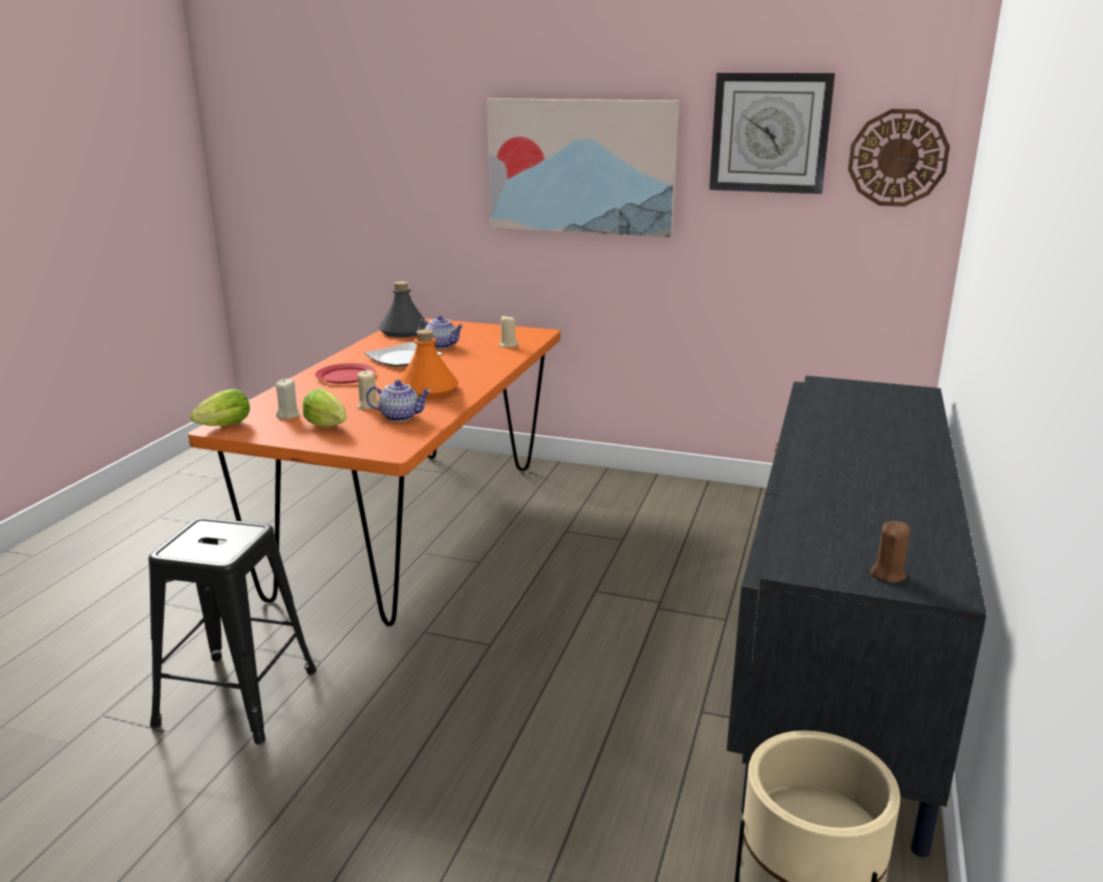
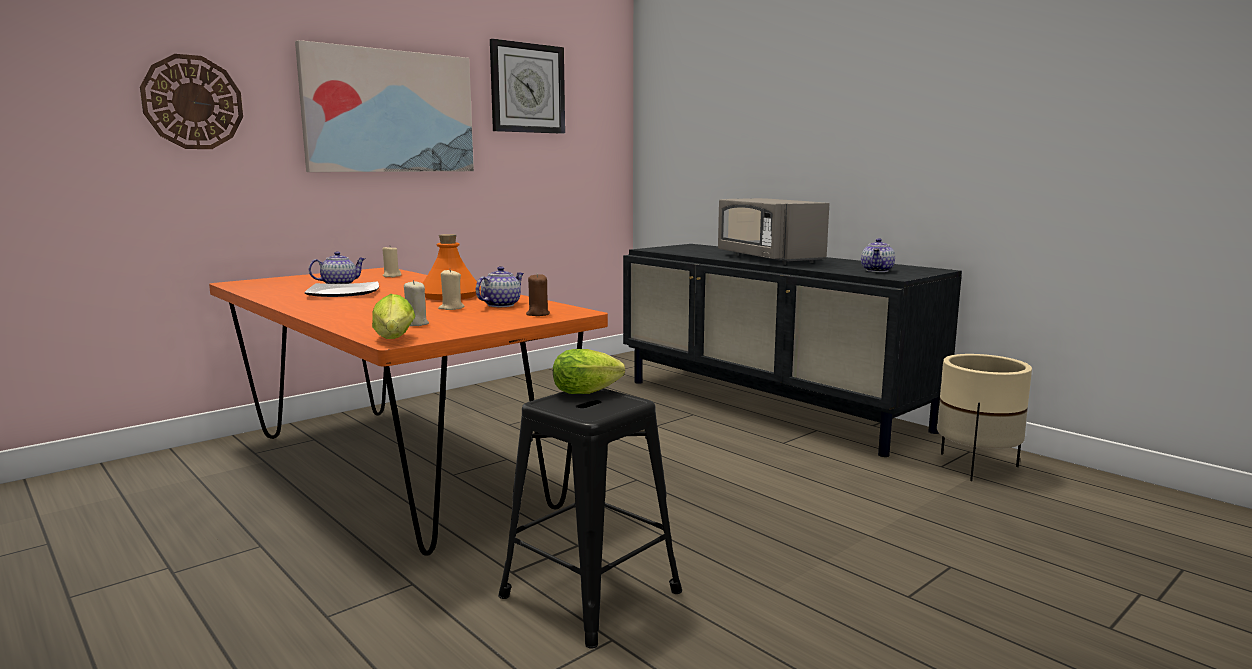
camera: 60 degrees left, 10 degrees down
lettuce [303,389,347,427] -> lettuce moved to [553,349,625,394]
red plate [315,363,376,384] -> none
grey bottle [378,281,426,337] -> none
wall clock [848,109,950,207] -> wall clock moved to [140,54,243,149]
brown candle [870,521,911,583] -> brown candle moved to [526,273,550,316]
none -> grey microwave [718,198,829,265]
none -> teapot [861,238,895,272]

